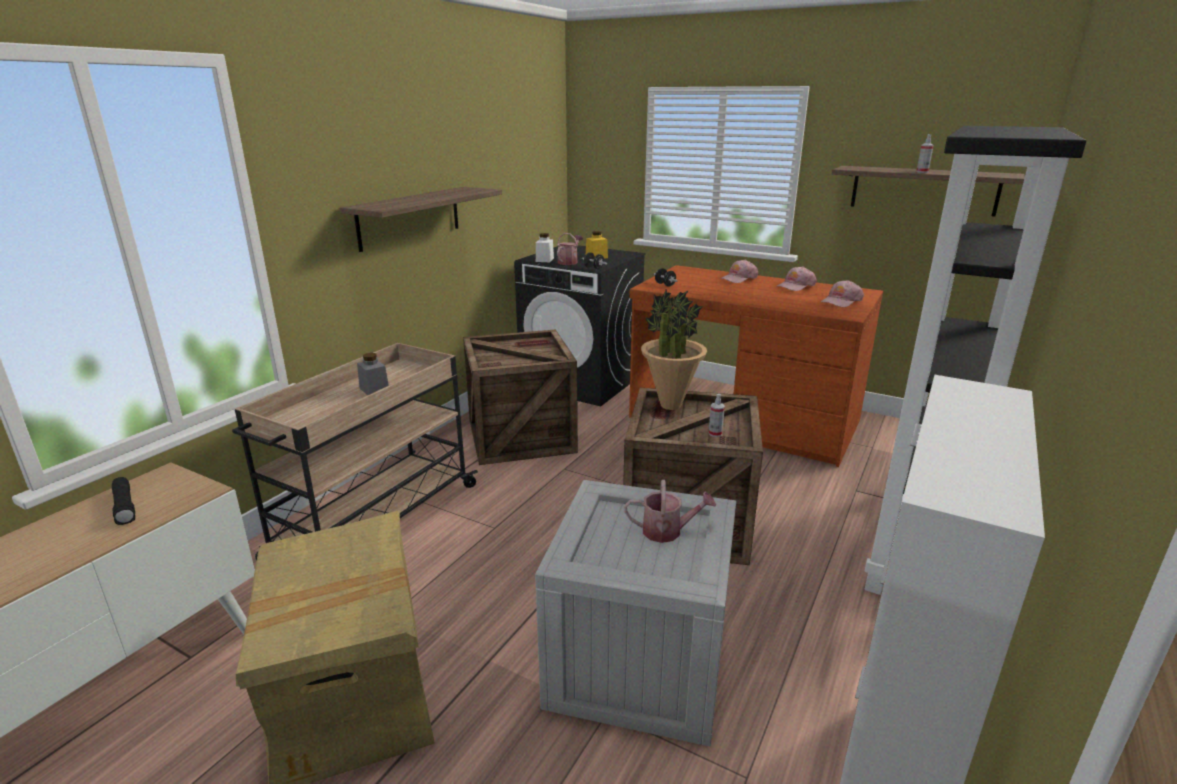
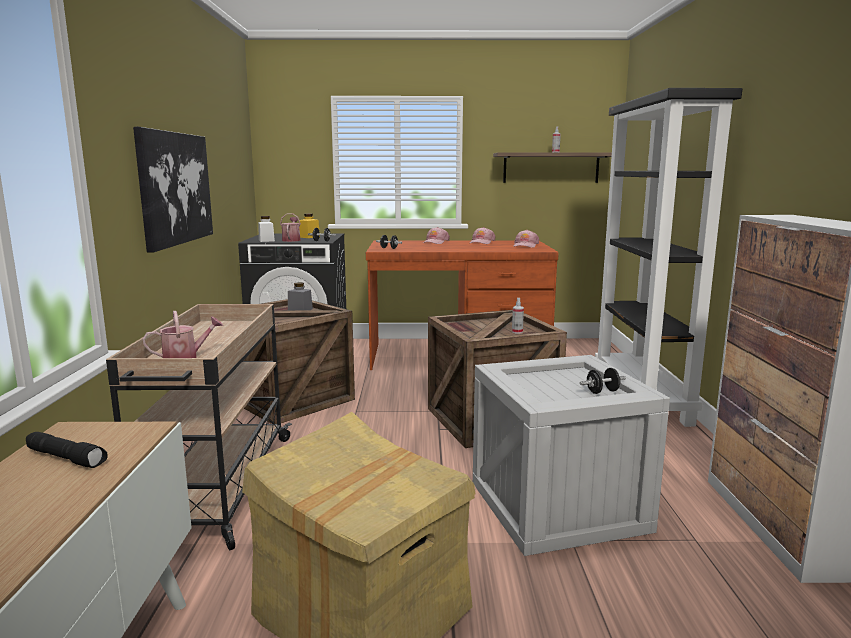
camera: 30 degrees left, 10 degrees down
shelf [339,187,502,252] -> picture [133,127,213,253]
grey jar [357,353,389,395] -> grey jar moved to [288,282,313,310]
watering can [625,480,716,543] -> watering can moved to [142,311,223,358]
potted plant [641,289,707,410] -> none
none -> black dumbbell [580,368,626,394]

